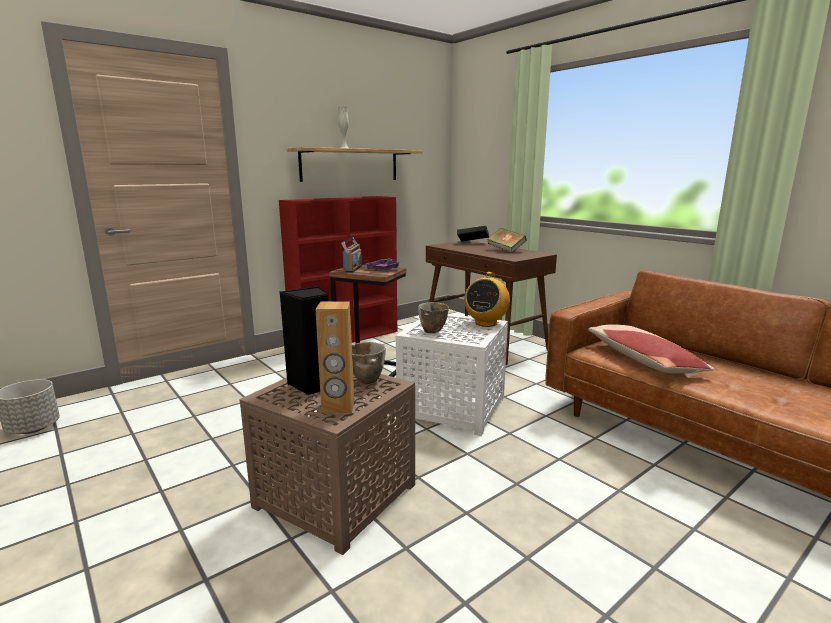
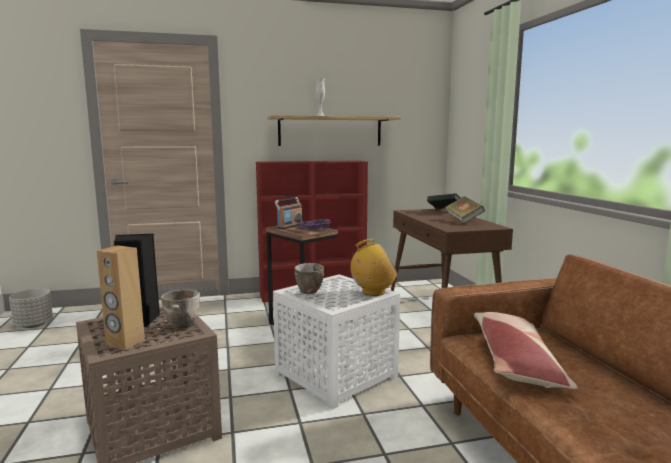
camera: 25 degrees right, 5 degrees down
radio [464,272,510,327] -> radio turned 150 degrees counterclockwise [350,239,398,296]

